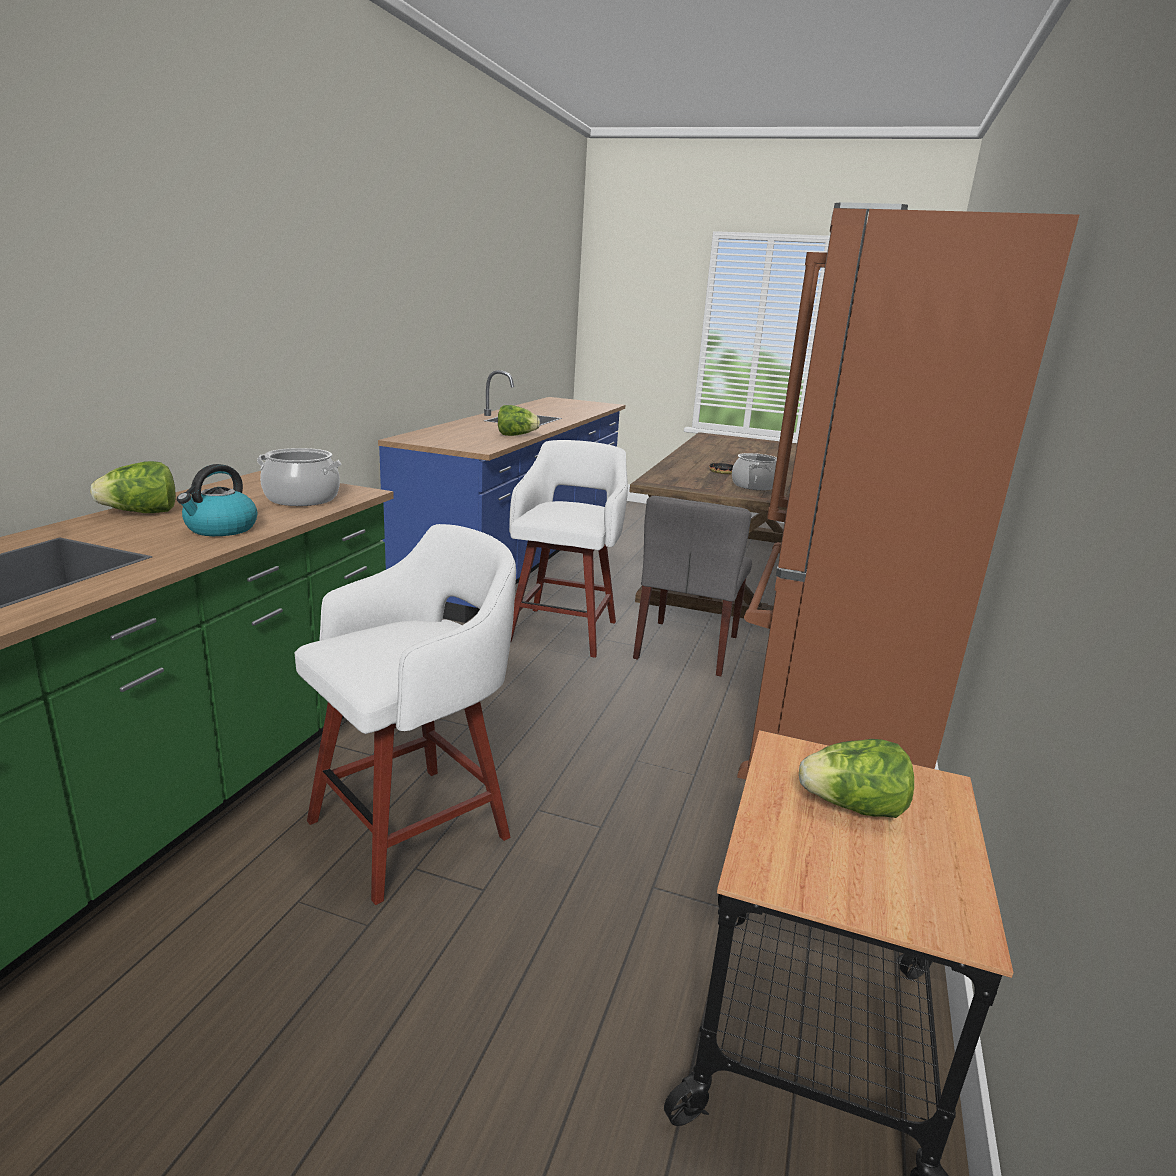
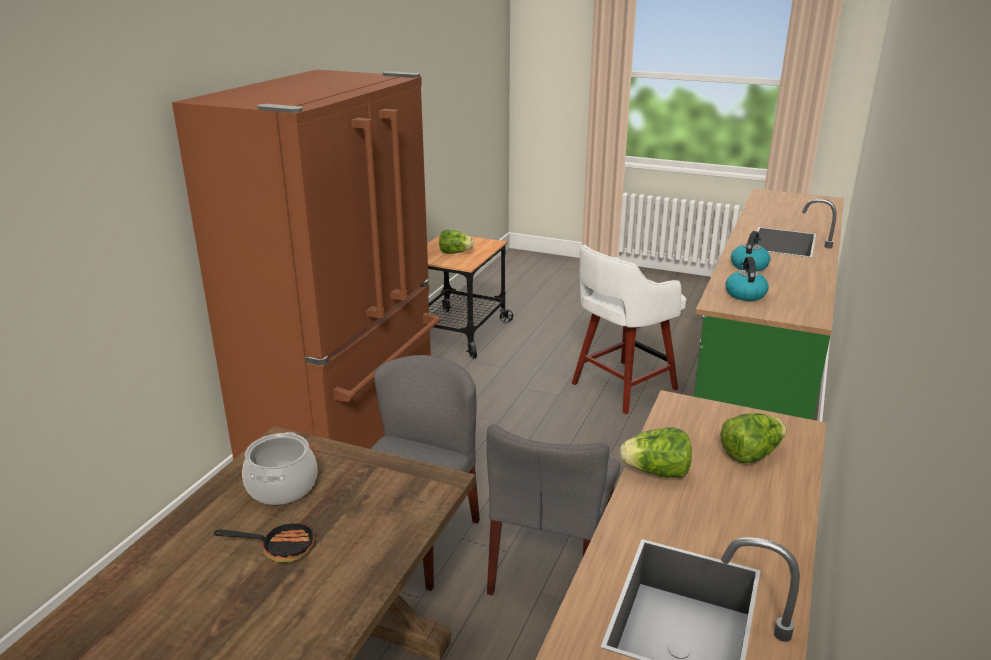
camera: 175 degrees left, 5 degrees up
lettuce [90,461,176,513] -> lettuce moved to [720,413,786,464]
cooking pot [257,448,342,506] -> kettle [726,257,769,301]
white stool [509,440,628,658] -> grey chair [487,424,620,595]

